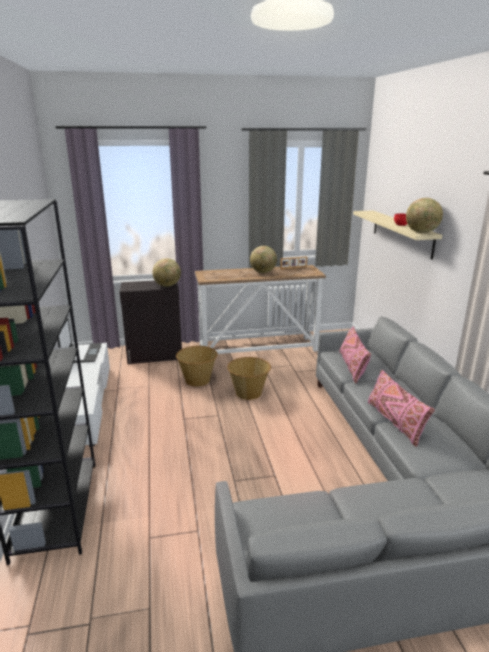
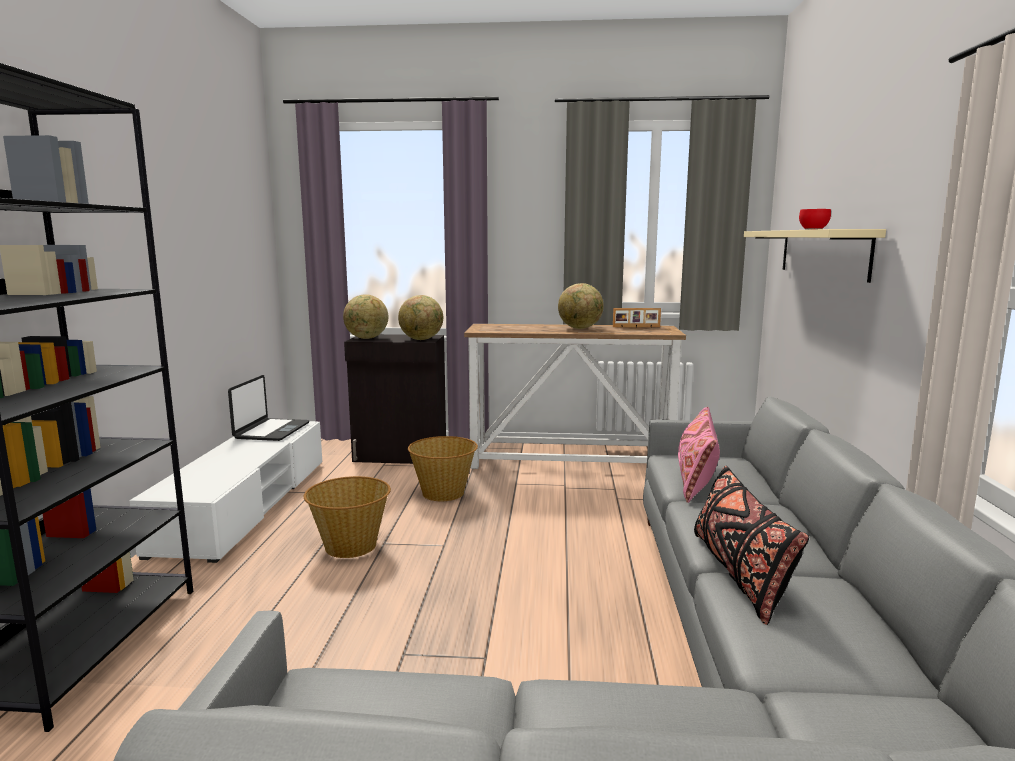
camera: 15 degrees right, 10 degrees down
basket [227,357,271,400] -> basket moved to [304,476,391,558]
pink pillow [368,370,435,447] -> black pillow [694,466,809,625]
globe [406,198,443,233] -> globe moved to [343,294,388,339]

